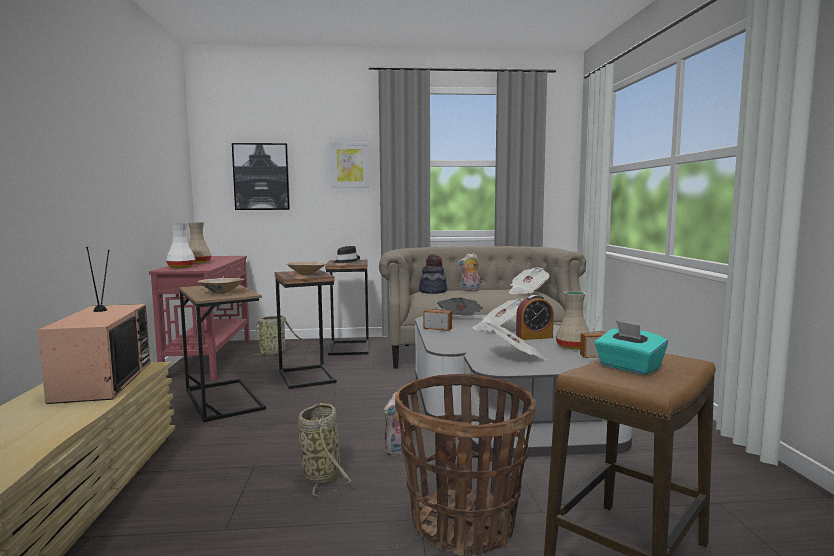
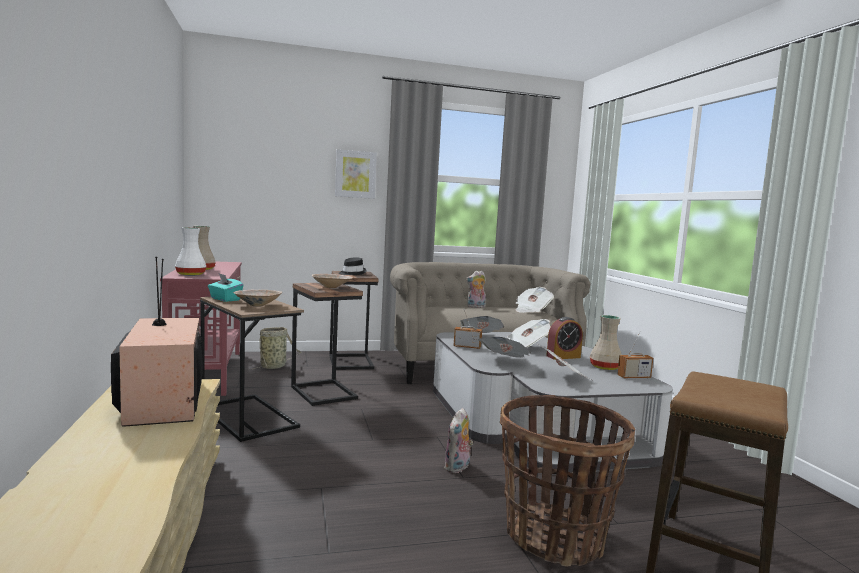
camera: 10 degrees left, 0 degrees up
picture [232,143,290,210] -> none
basket [298,403,352,497] -> none
hat [419,254,447,294] -> none
turquoise tissue box [595,321,668,375] -> turquoise tissue box moved to [208,273,243,302]
none -> newspaper [478,337,531,358]

